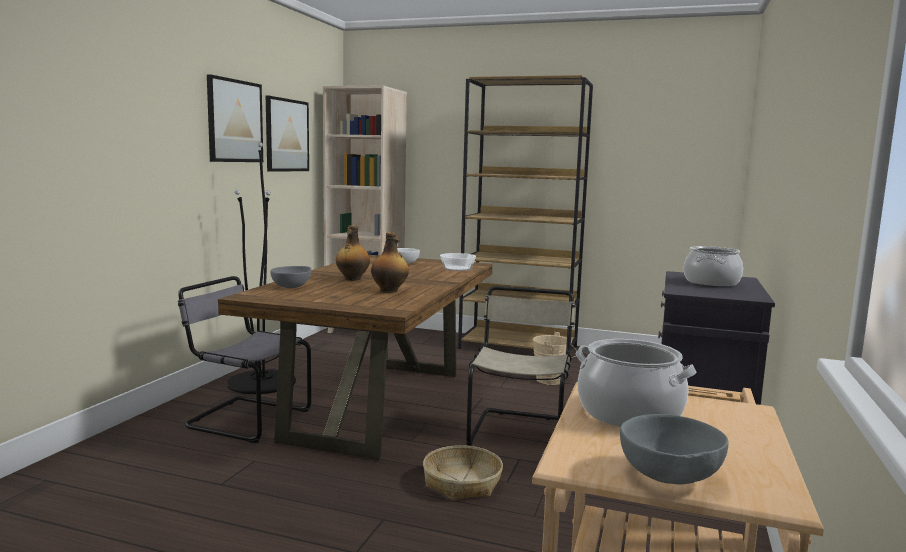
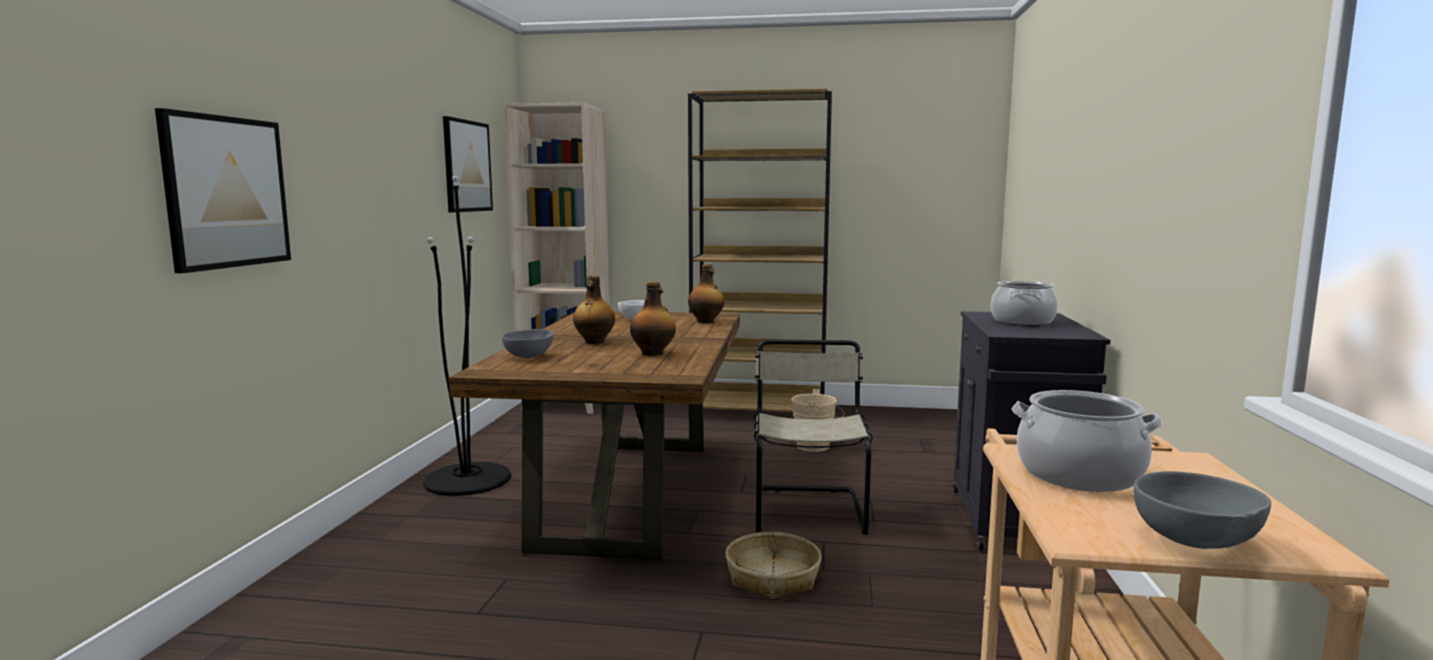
camera: 10 degrees left, 0 degrees up
grey chair [178,276,311,443] -> none
picture [207,74,263,162] -> picture moved to [155,108,291,273]
bowl [440,253,476,271] -> bottle [688,264,725,323]

